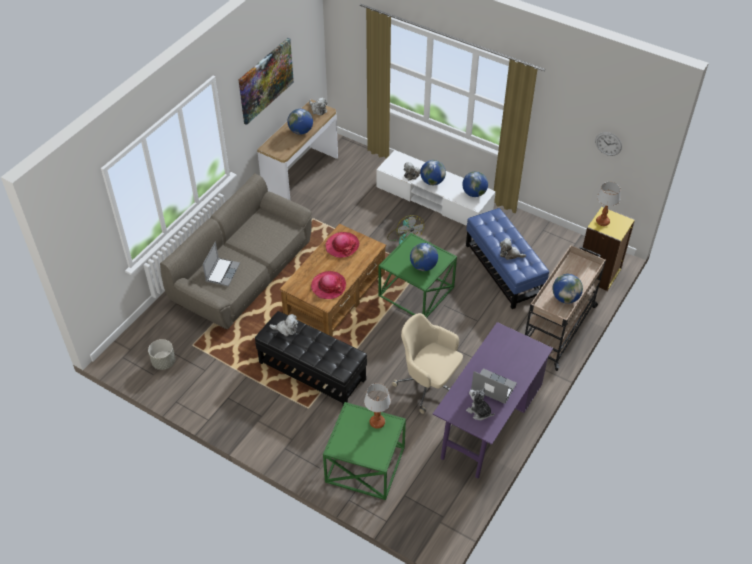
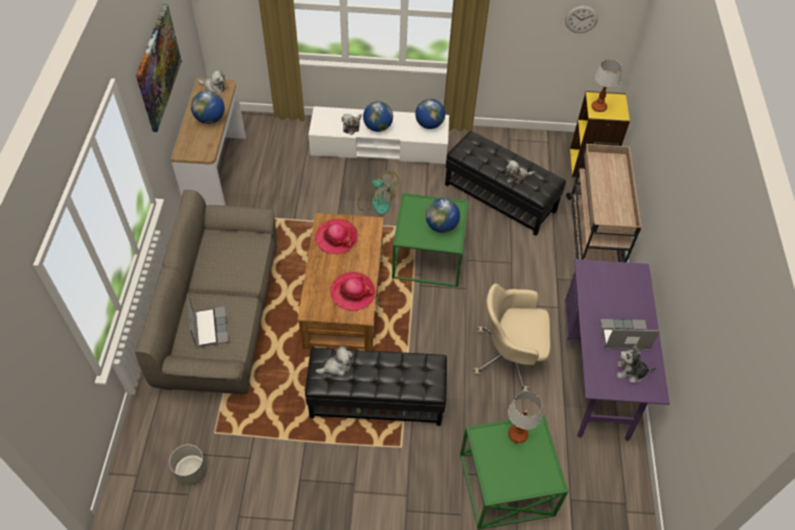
camera: 30 degrees left, 5 degrees up
blue ottoman [466,208,549,309] -> black ottoman [445,131,566,236]
globe [552,274,583,304] -> none

